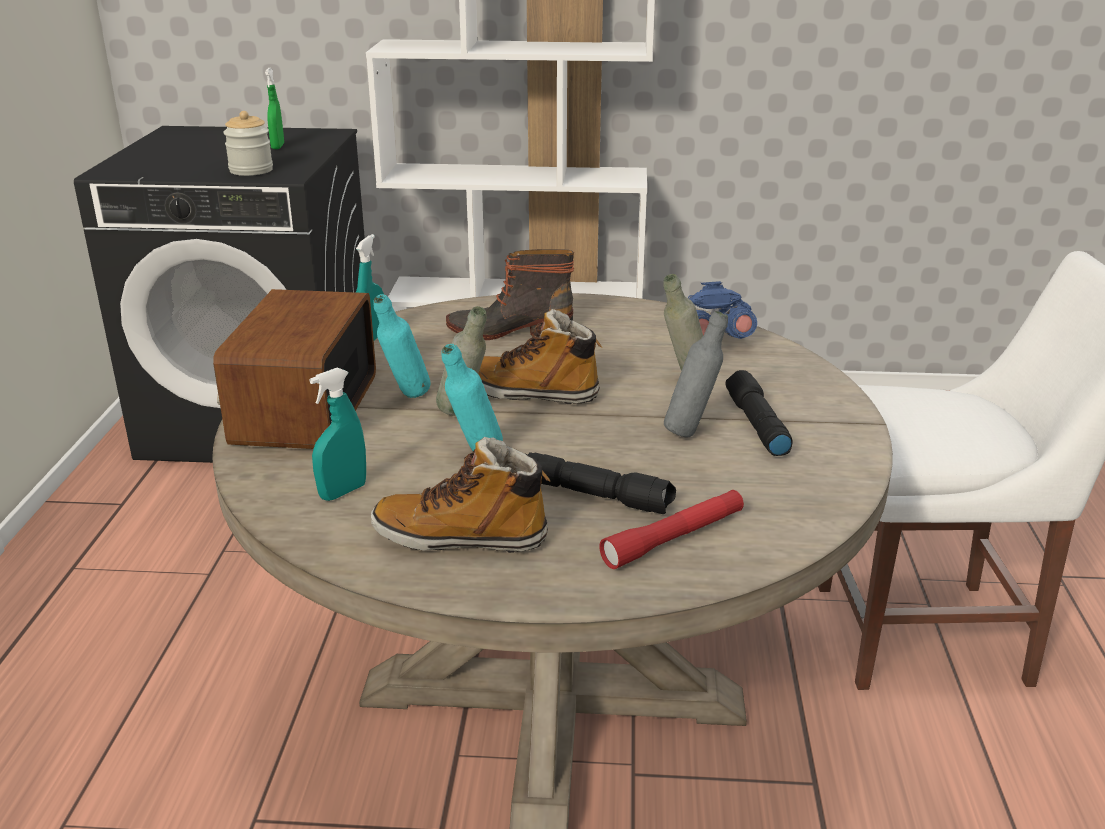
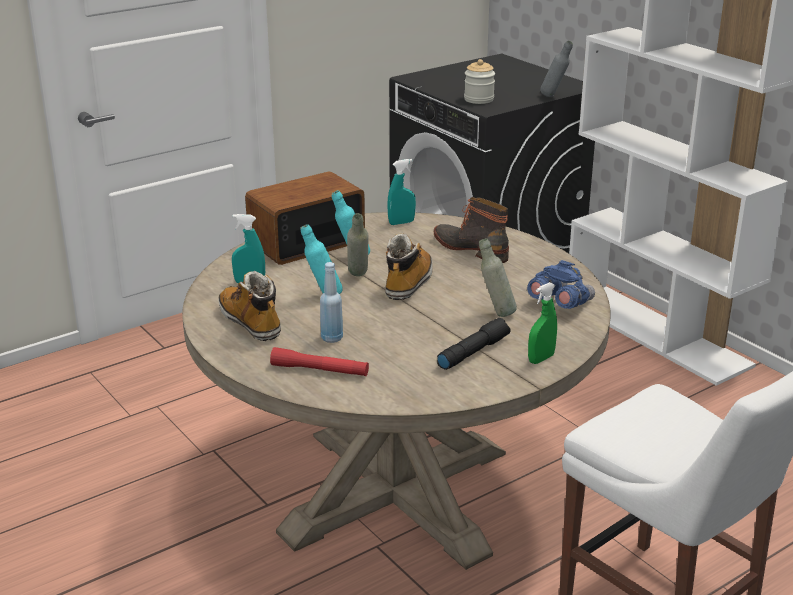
camera: 50 degrees right, 0 degrees up
green spray bottle [265,68,284,149] -> green spray bottle moved to [528,282,557,364]
boot [478,309,602,404] -> boot turned 45 degrees clockwise [385,234,433,300]
black flashlight [528,452,676,514] -> blue bottle [320,262,343,343]
grey bottle [664,311,728,437] -> grey bottle moved to [540,41,573,97]

